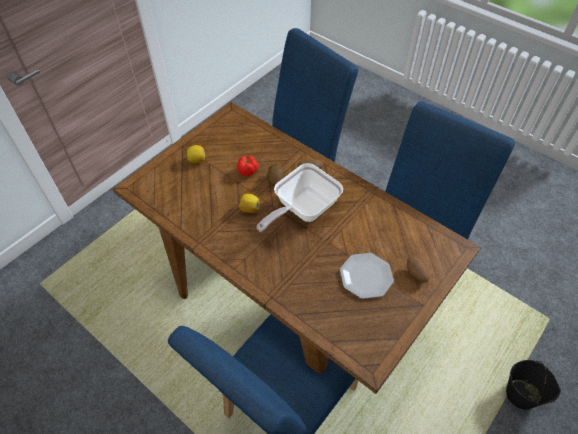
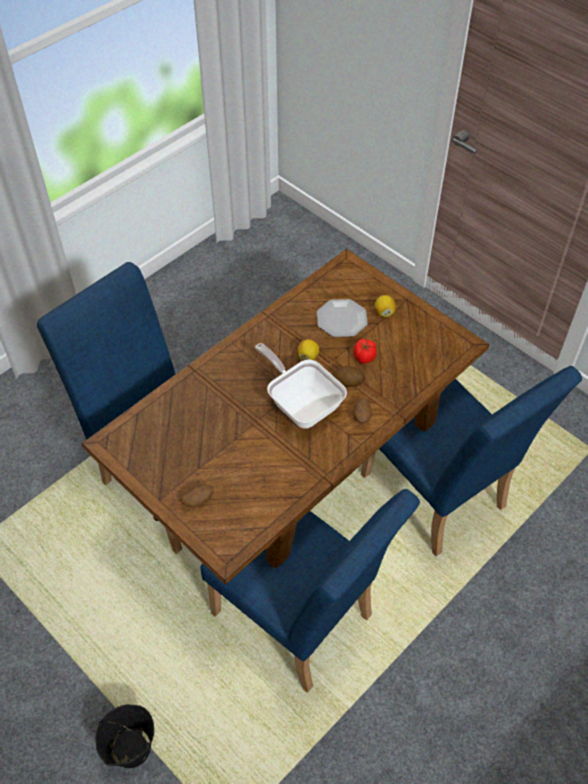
camera: 95 degrees right, 0 degrees up
plate [340,253,394,299] -> plate moved to [317,299,368,337]

